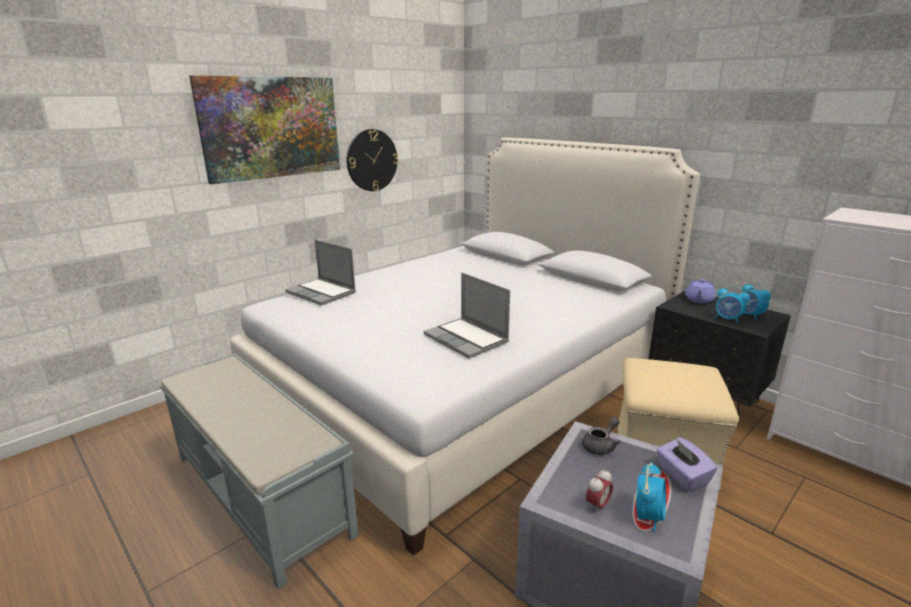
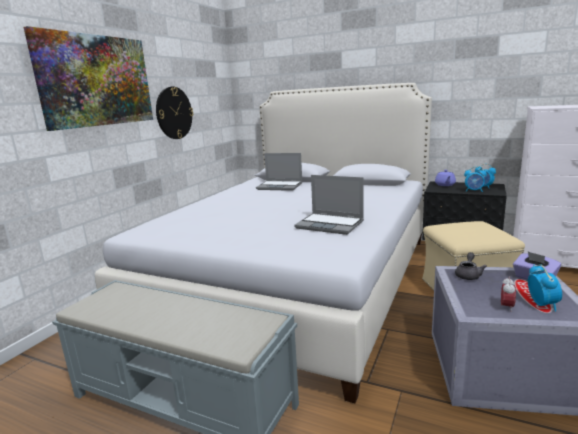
camera: 20 degrees left, 5 degrees down
laptop [285,240,356,305] -> laptop moved to [256,153,303,191]

